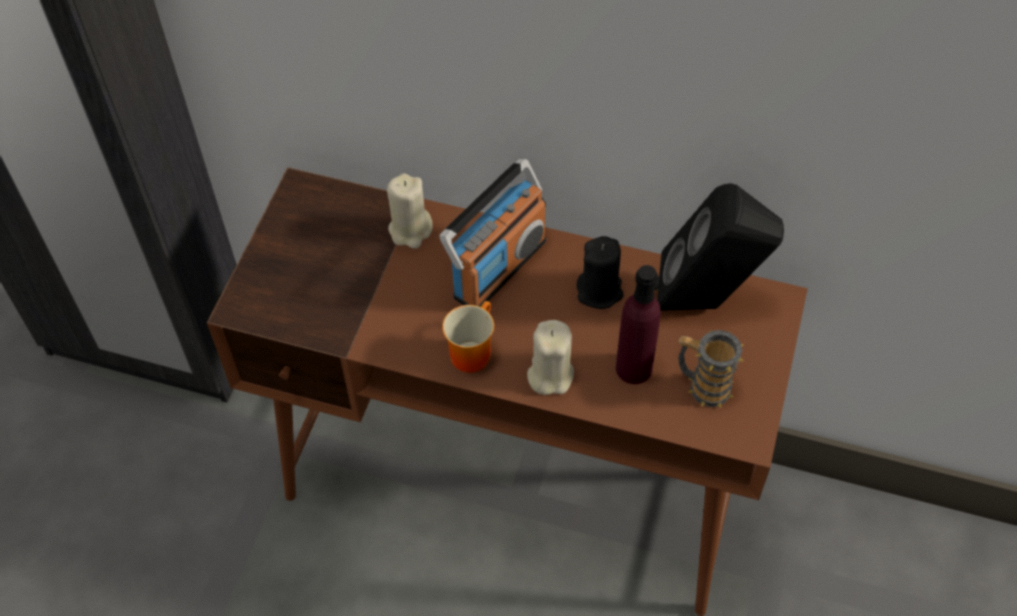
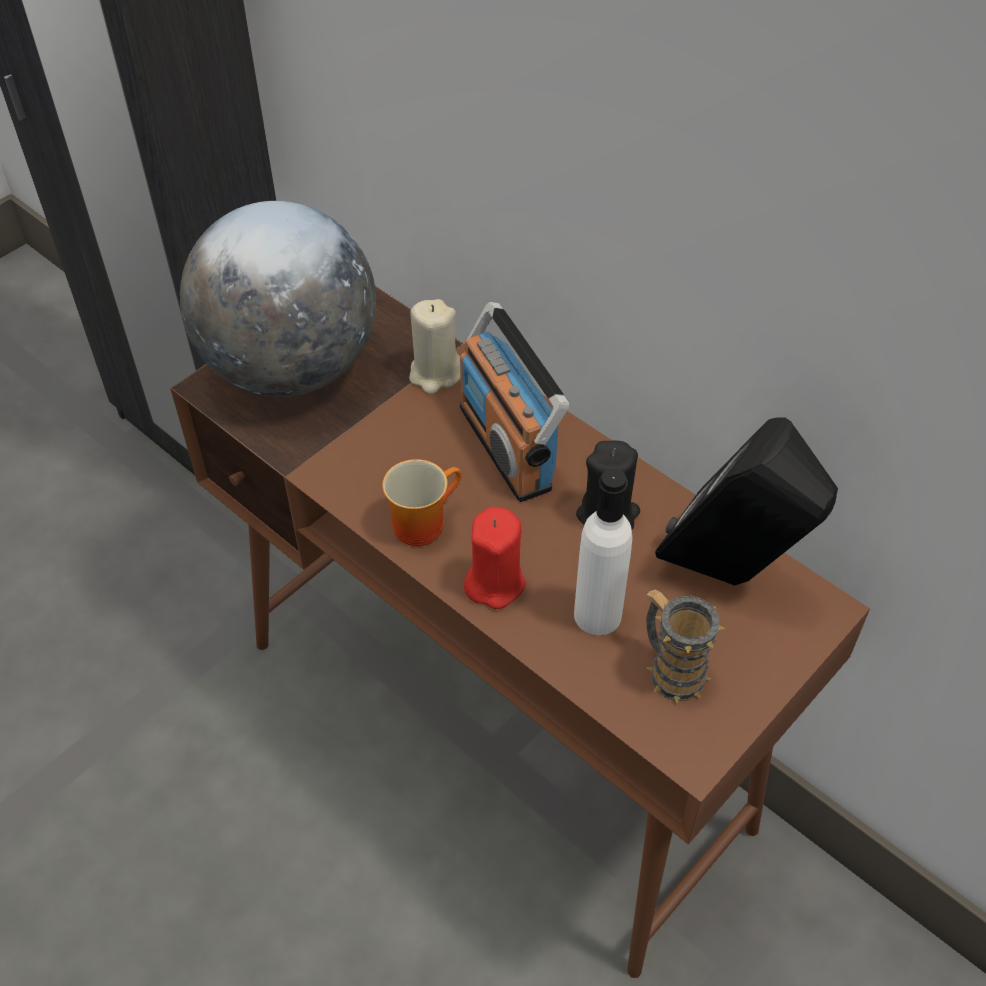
camera: 25 degrees right, 5 degrees down
radio [439,158,546,307] -> radio turned 90 degrees clockwise [460,302,569,502]
beige candle [527,320,574,395] -> red candle [464,507,526,609]
purple bottle [616,265,661,384] -> white bottle [574,468,632,635]
none -> globe [180,201,376,397]

